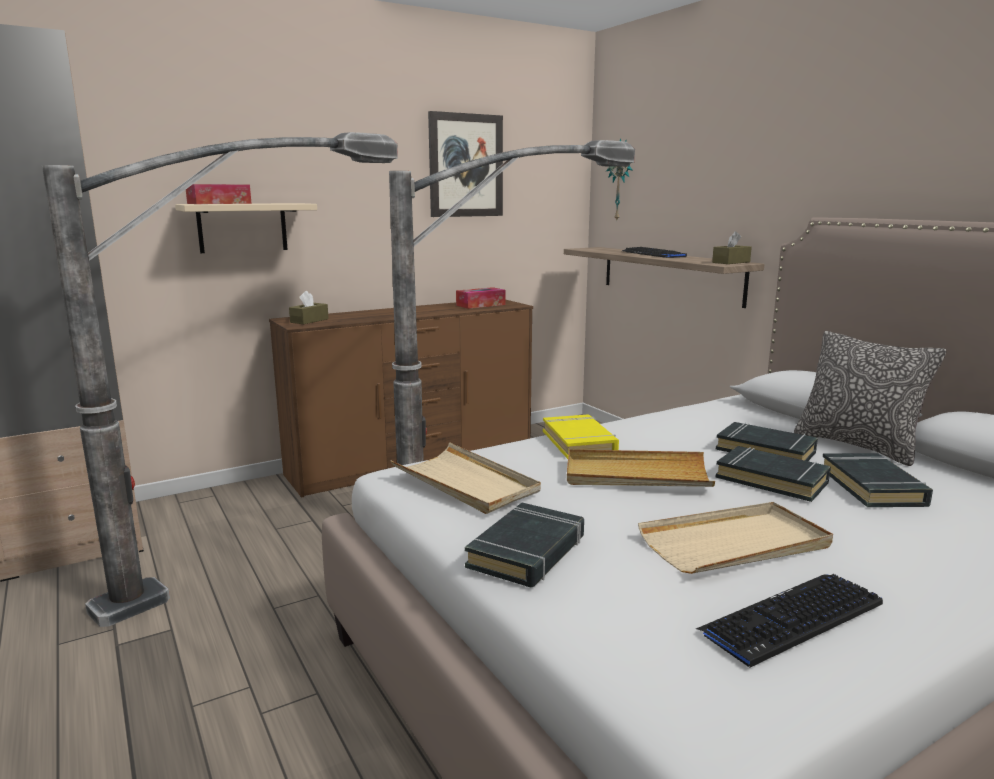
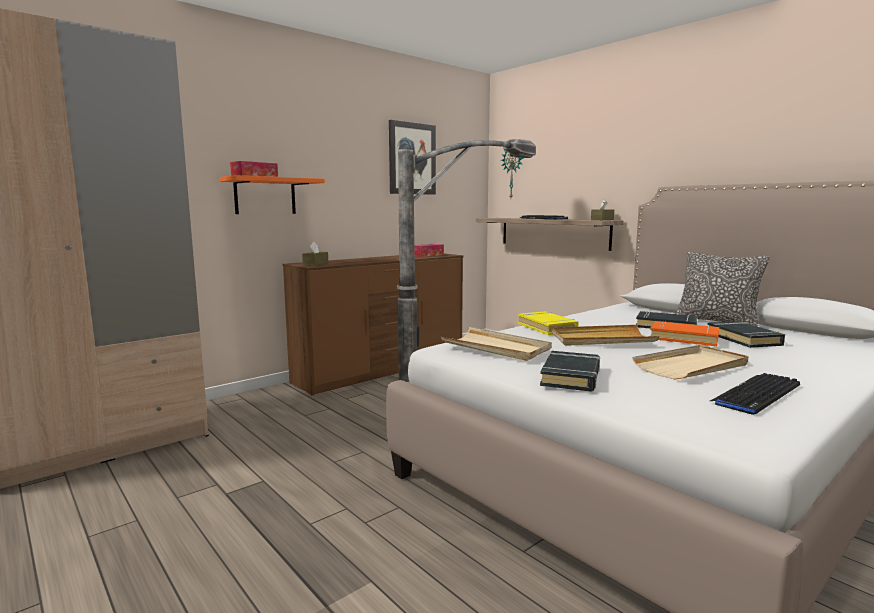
camera: 10 degrees left, 5 degrees down
floor lamp [42,132,398,627] -> none
beige shelf [175,203,317,253] -> orange shelf [219,175,325,214]
black book [715,446,831,502] -> orange book [650,321,719,346]

